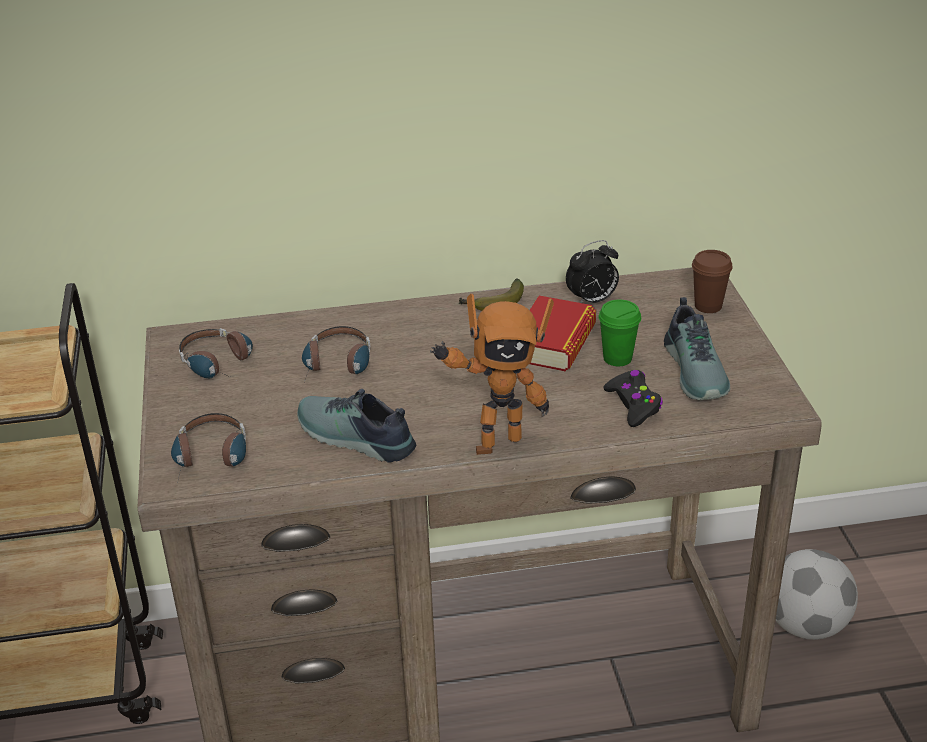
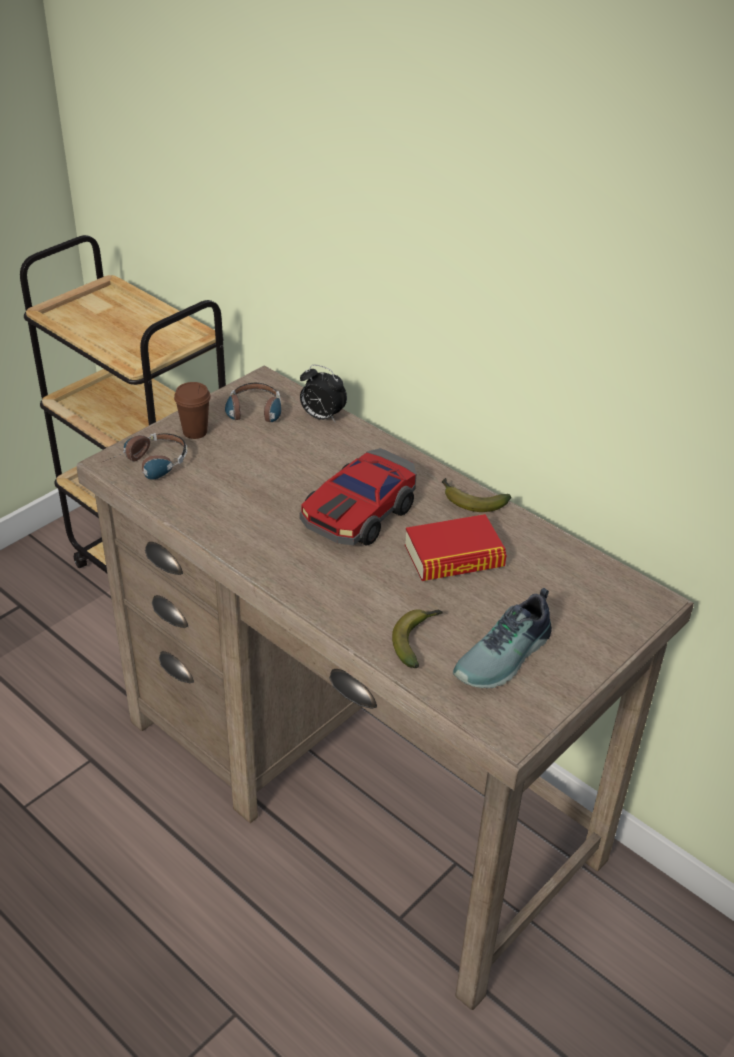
camera: 50 degrees right, 5 degrees up
shoe [297,389,416,463] -> none
headphones [302,326,370,382] -> none
toy robot [430,294,554,455] -> none
alarm clock [566,240,619,303] -> alarm clock moved to [300,365,347,423]
green cup [599,300,641,366] -> none
black game controller [603,370,663,427] -> banana [392,609,443,668]
brown cup [692,250,733,313] -> brown cup moved to [174,382,211,439]
football [775,549,858,640] -> none
none -> toy car [300,448,416,546]

